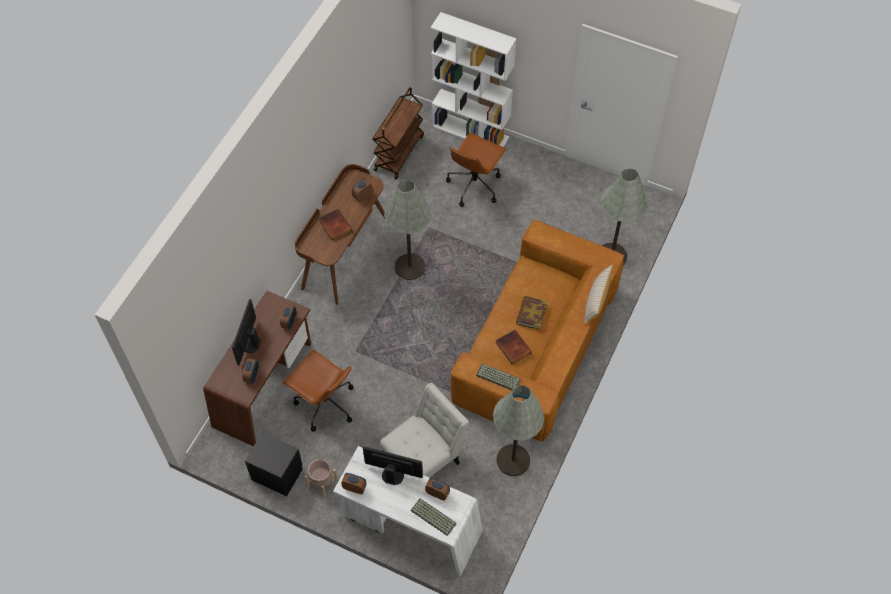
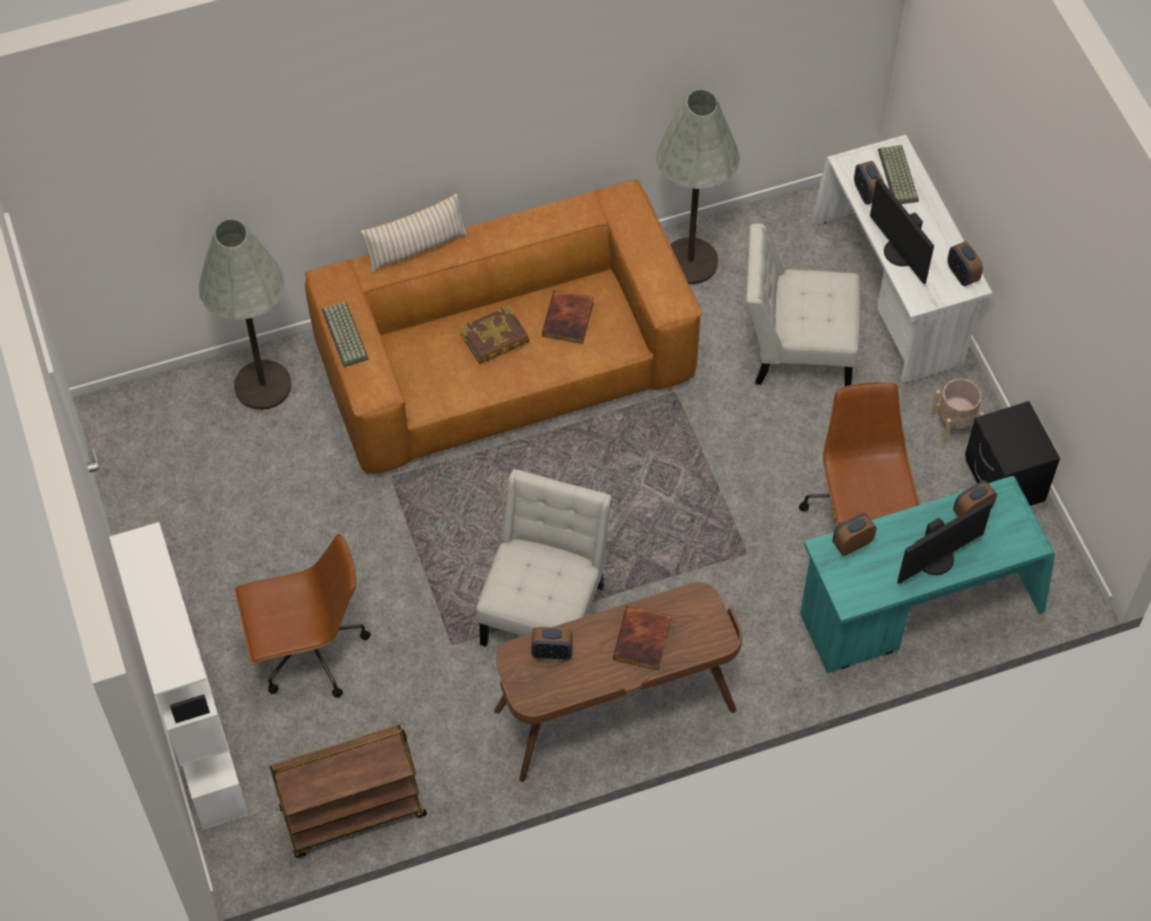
camera: 135 degrees left, 0 degrees up
brown desk [203,291,311,446] -> turquoise desk [800,476,1055,673]
grey floor lamp [384,180,431,280] -> white chair [476,469,611,646]
keyboard [476,364,521,390] -> keyboard moved to [322,301,369,367]

